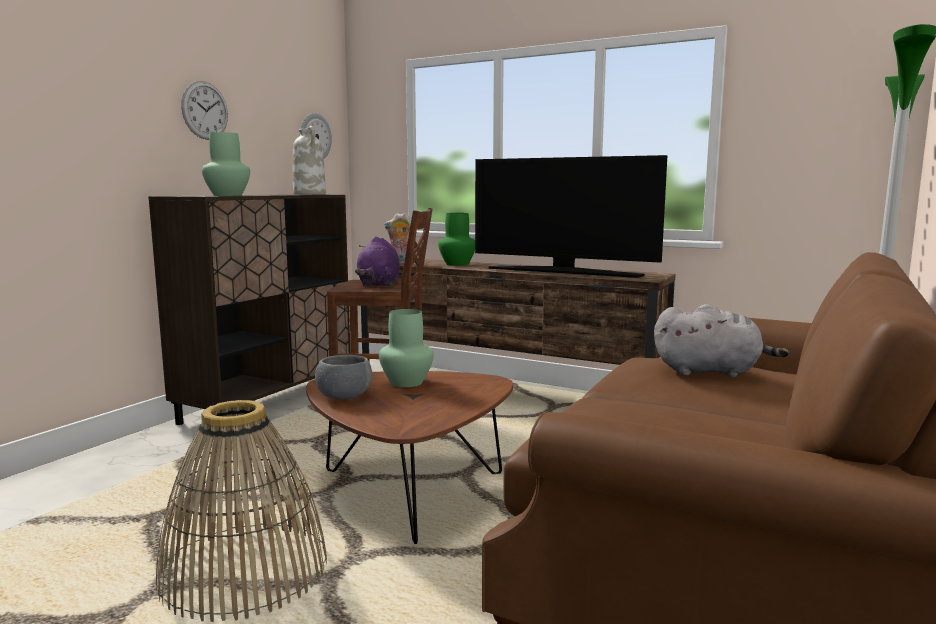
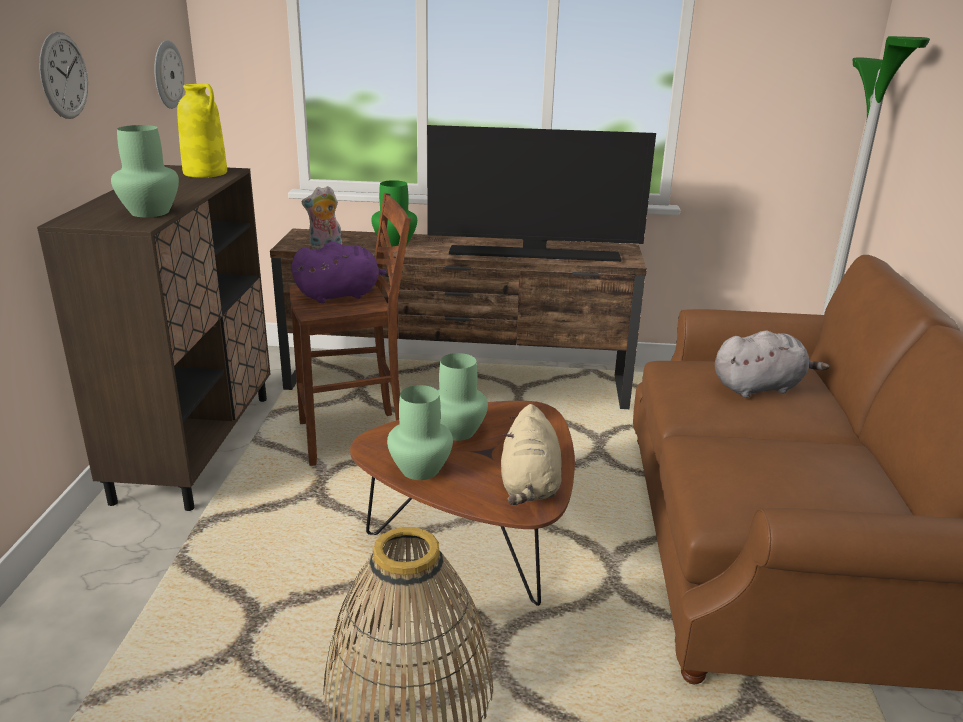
camera: 25 degrees left, 15 degrees up
white vase [293,126,326,195] -> yellow vase [177,83,227,178]
grey bowl [315,355,373,400] -> green vase [387,385,453,480]
purple plush toy [355,237,400,287] -> purple plush toy turned 90 degrees counterclockwise [291,242,393,303]
none -> beige plush toy [501,404,562,505]

